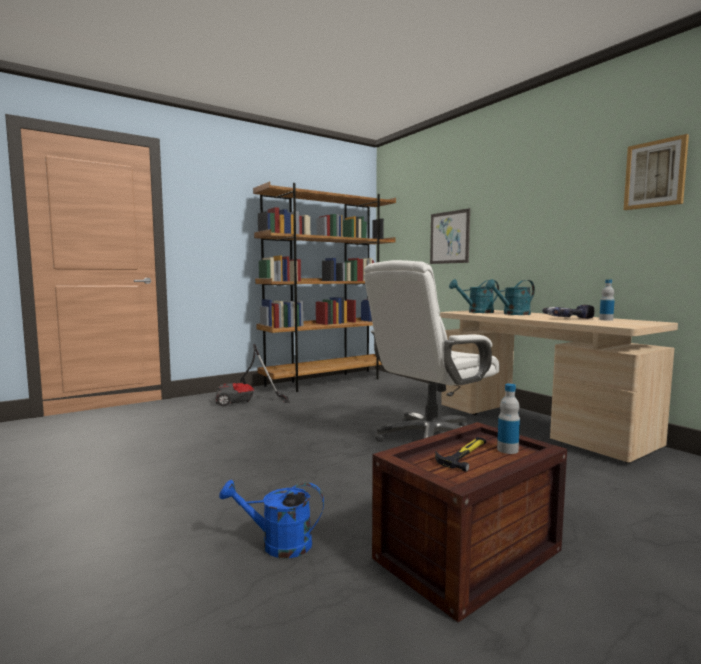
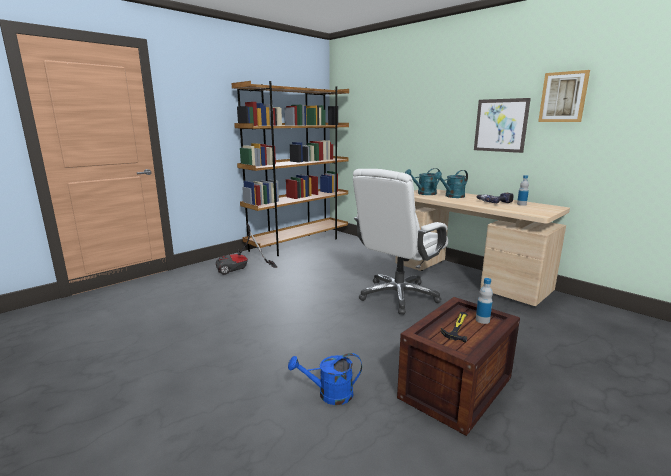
camera: 10 degrees left, 10 degrees up
picture [430,208,470,264] -> picture moved to [474,98,531,153]

